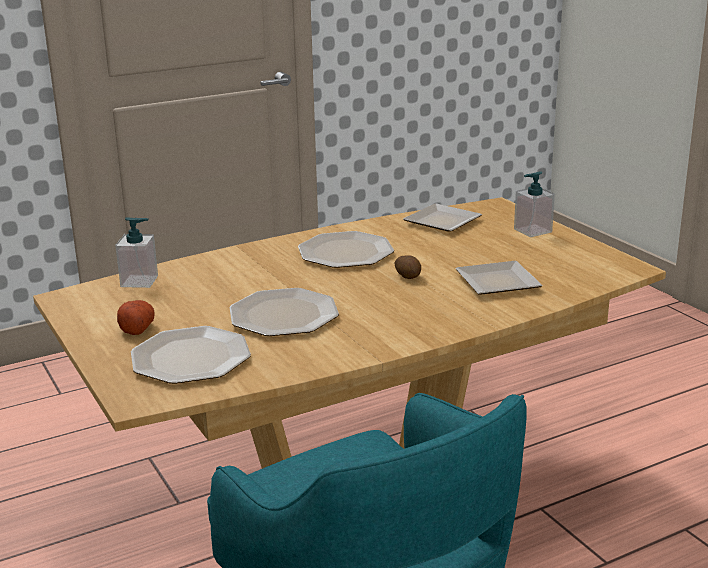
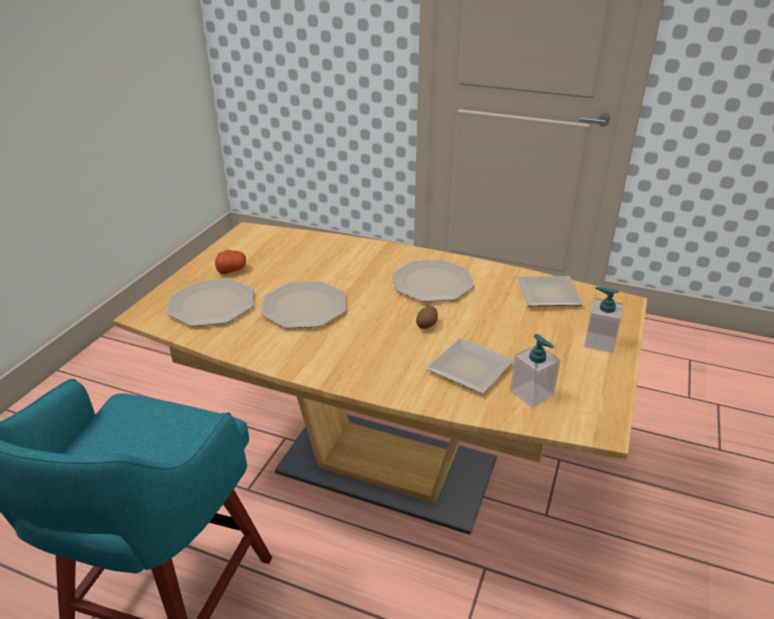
camera: 50 degrees right, 10 degrees up
soap dispenser [115,217,158,288] -> soap dispenser moved to [510,334,560,408]

